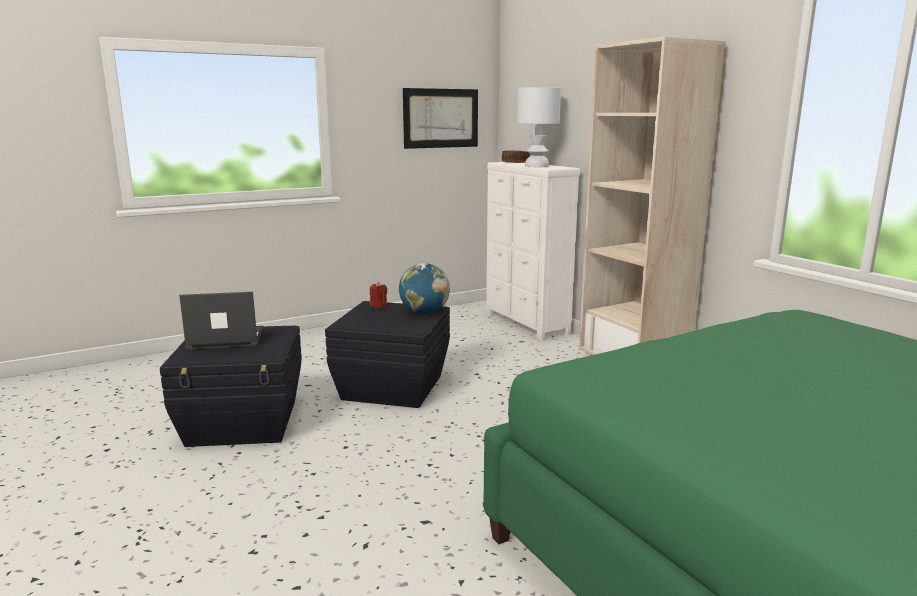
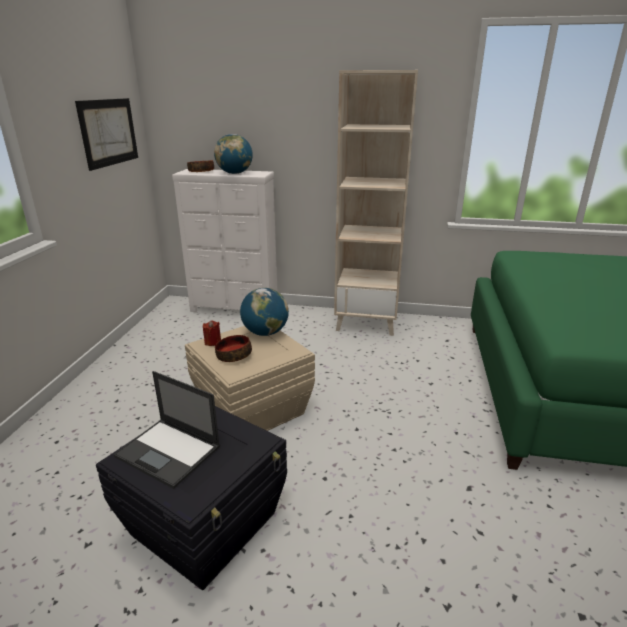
camera: 50 degrees left, 10 degrees up
laptop [179,292,263,349] -> laptop turned 90 degrees counterclockwise [114,371,220,489]
black storage box [325,301,450,408] -> beige storage box [185,326,315,431]
white table lamp [517,87,561,167] -> globe [214,134,253,174]
none -> bowl [215,335,252,362]

